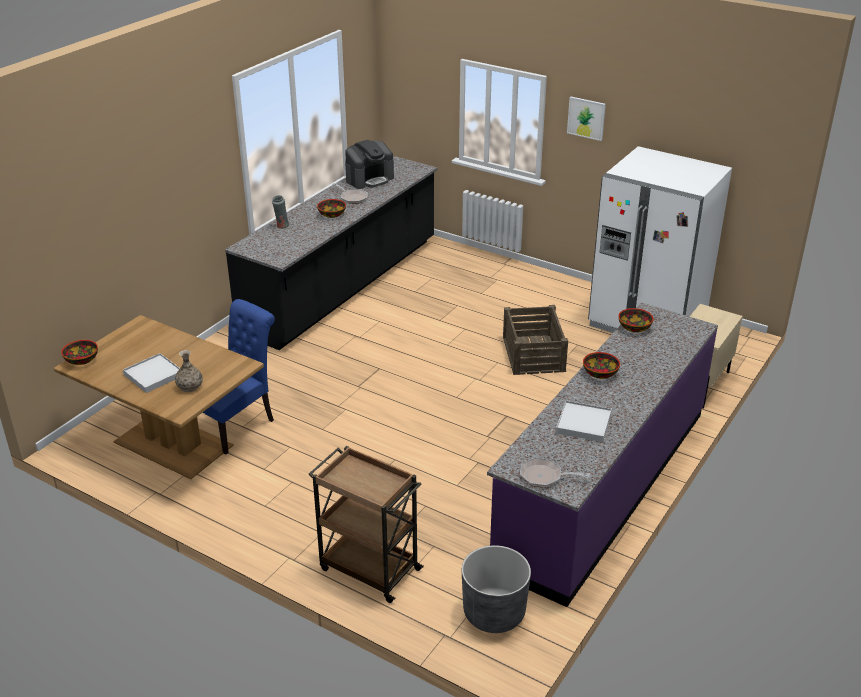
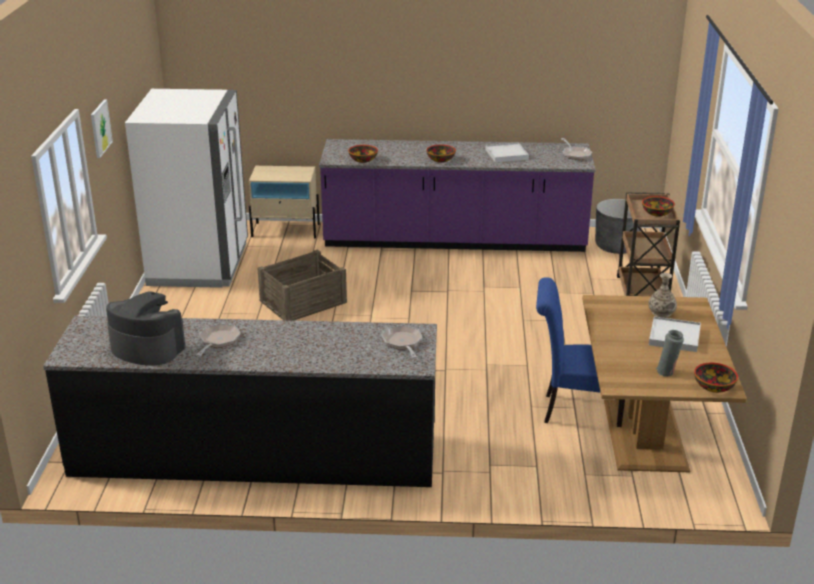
camera: 120 degrees left, 5 degrees down
grey vase [272,195,290,229] -> grey vase moved to [656,330,684,377]
bowl [317,199,346,218] -> bowl moved to [642,196,675,216]
none -> frying pan [381,325,423,358]

